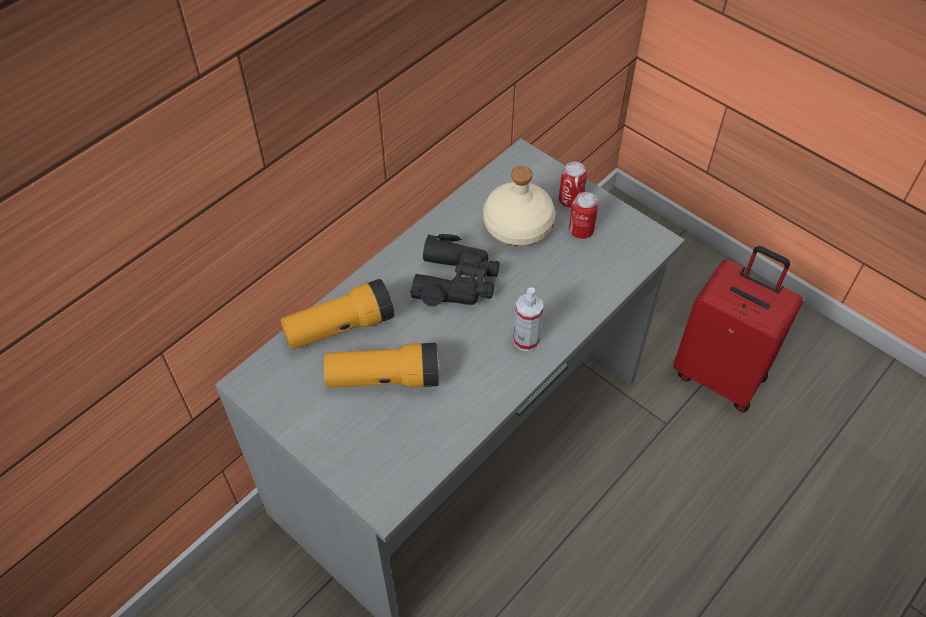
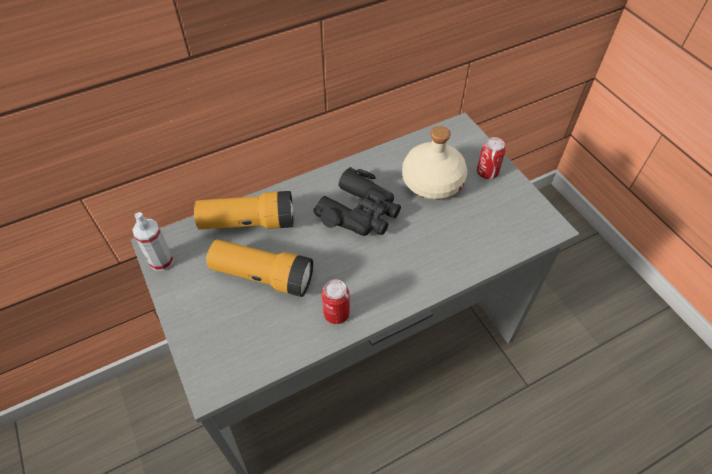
camera: 20 degrees right, 0 degrees up
spray bottle [513,287,543,351] -> spray bottle moved to [132,212,174,271]
can [569,192,598,239] -> can moved to [322,279,350,324]
red suitcase [673,246,803,413] -> none

